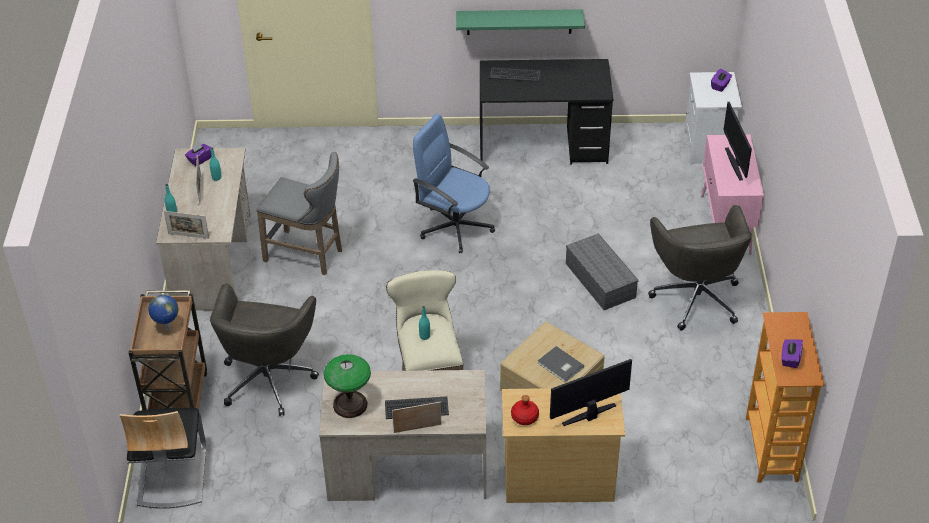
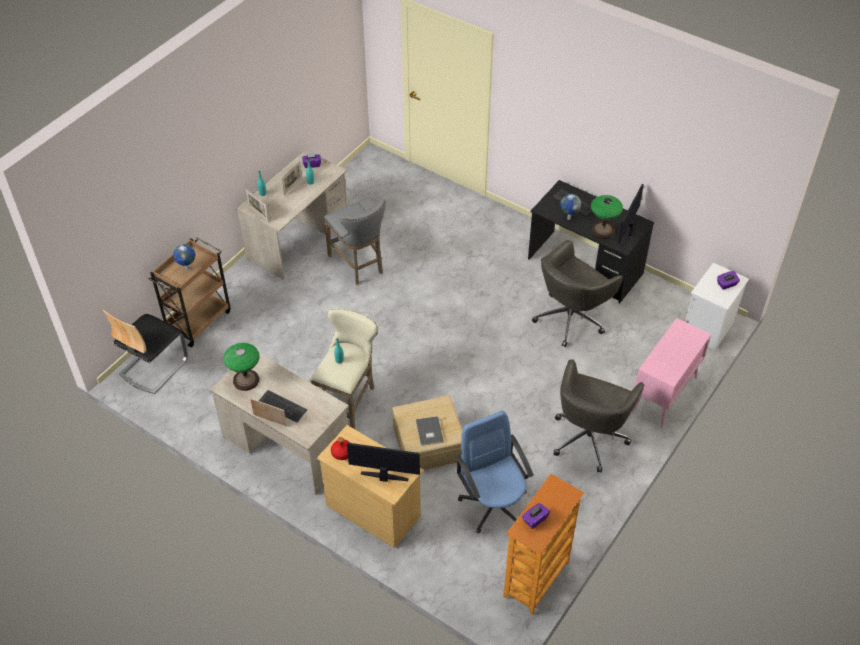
camera: 35 degrees right, 5 degrees up
grey office chair [210,284,319,416] -> grey office chair moved to [532,240,623,347]
blue office chair [413,114,495,253] -> blue office chair moved to [456,411,534,533]
green shelf [456,9,585,35] -> none
grey storage box [566,233,639,310] -> none
monitor [723,102,752,180] -> monitor moved to [618,184,644,246]
none -> globe [560,194,581,220]
none -> table lamp [591,195,623,239]

